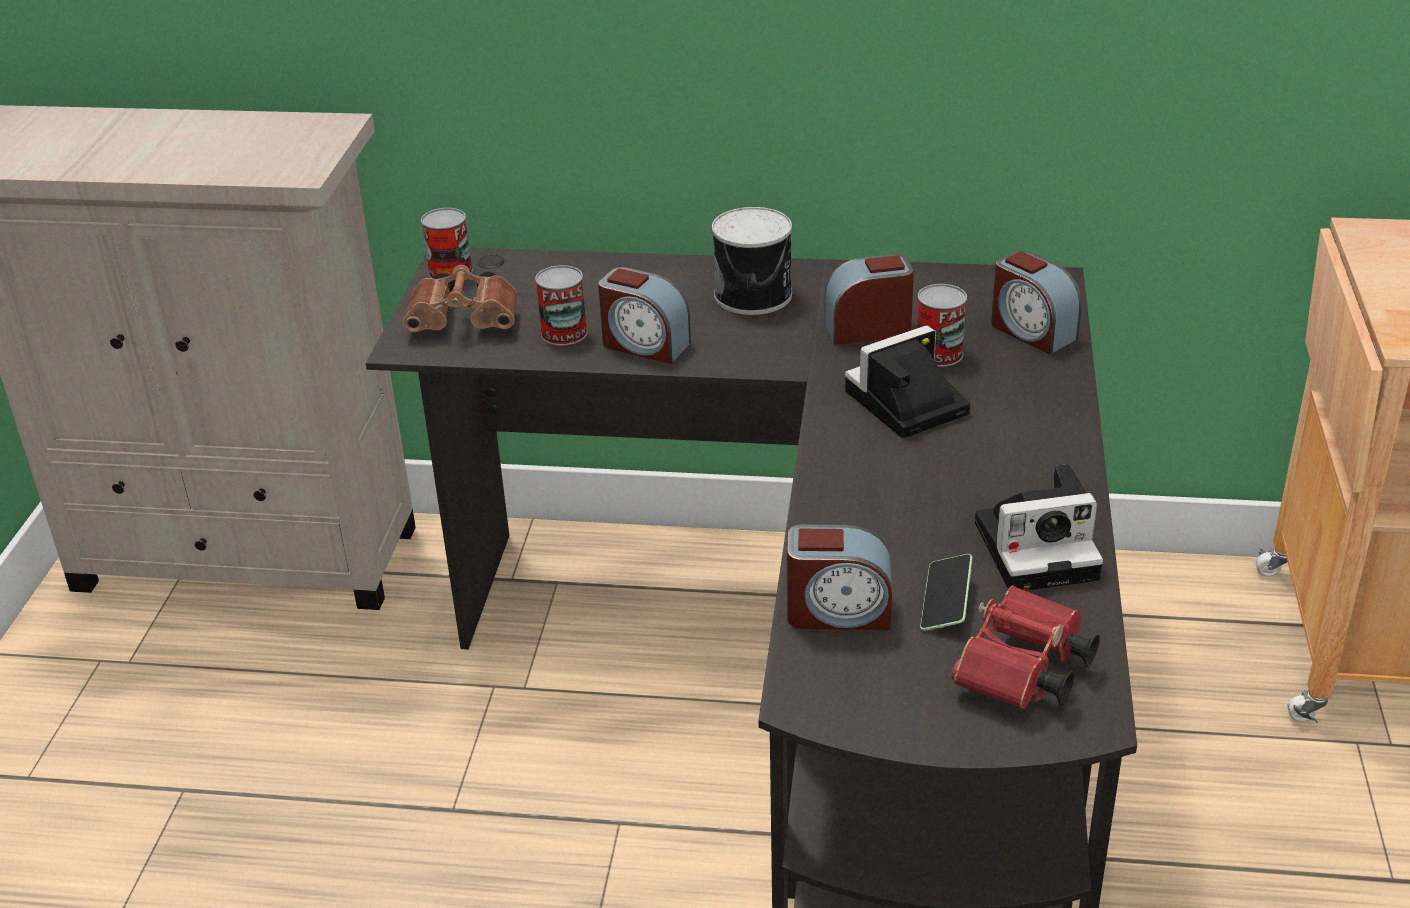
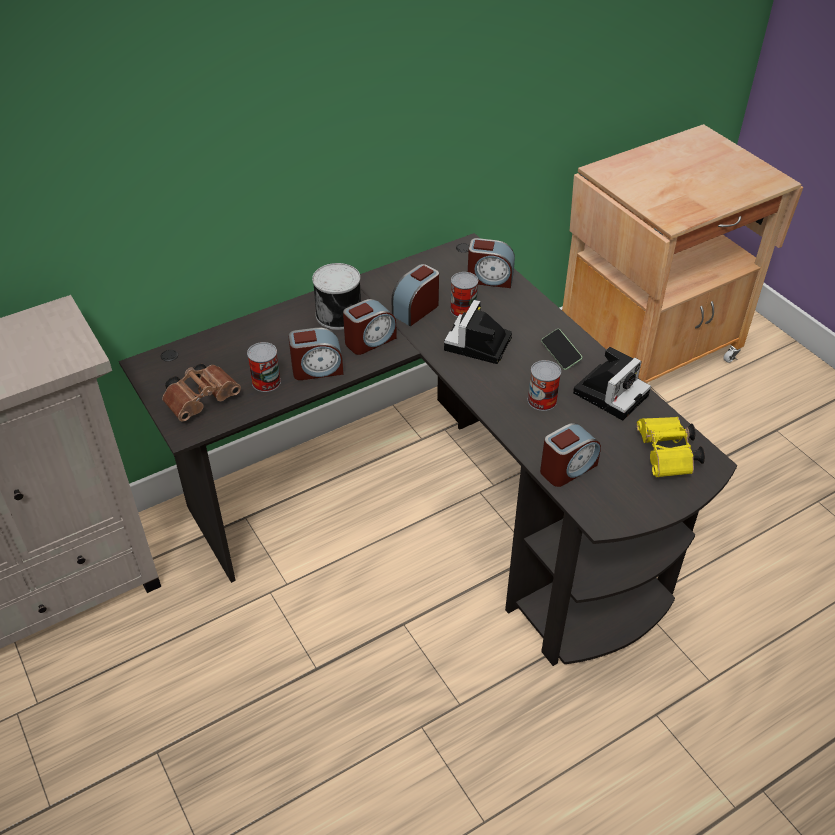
camera: 40 degrees left, 10 degrees up
can [421,208,473,278] -> can moved to [528,360,561,411]
phone [920,554,972,631] -> phone moved to [541,329,582,370]
red binoculars [951,585,1100,709] -> yellow binoculars [636,417,705,478]
none -> alarm clock [343,299,397,355]

